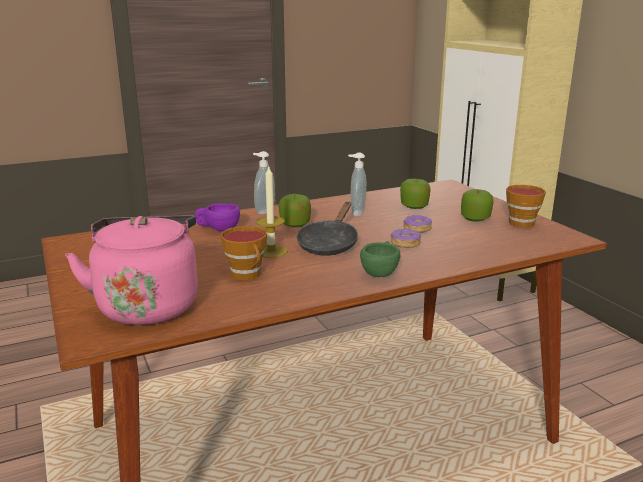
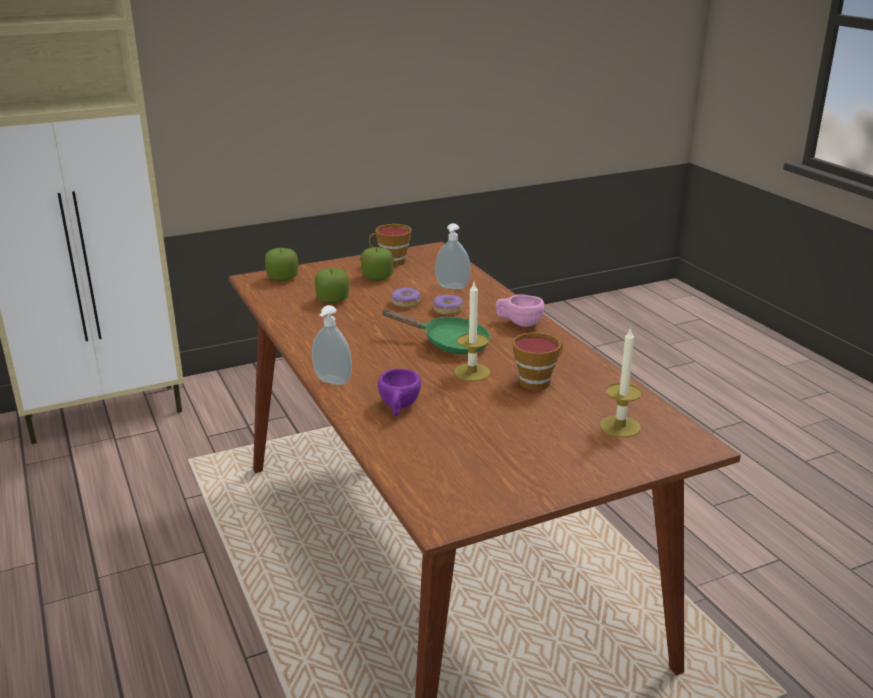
camera: 90 degrees left, 5 degrees up
pink kettle [65,215,198,325] -> candle [600,327,642,438]
apple [279,194,311,227] -> apple moved to [265,248,298,281]
black frying pan [296,202,358,256] -> green frying pan [381,309,490,354]
soap dispenser [348,152,366,216] -> soap dispenser moved to [435,223,471,289]
green cup [360,241,400,277] -> pink cup [496,294,544,327]

